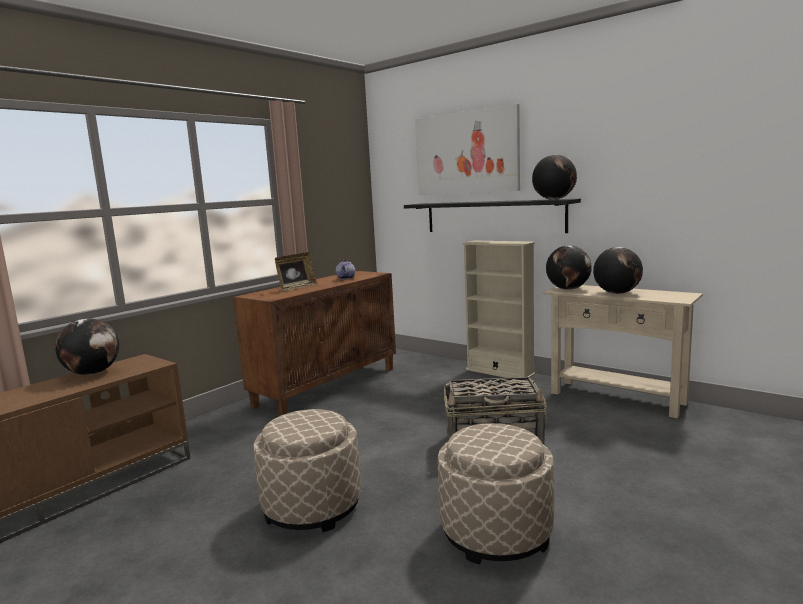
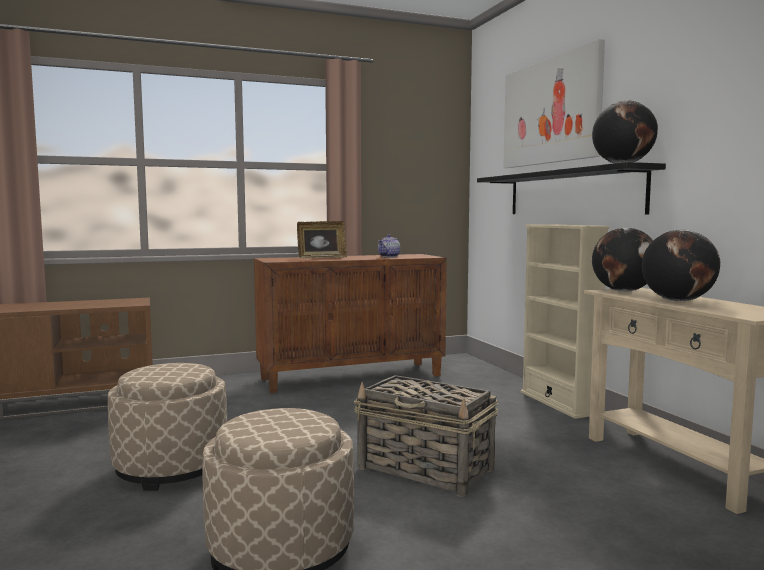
camera: 30 degrees right, 5 degrees down
globe [55,319,119,375] -> none

